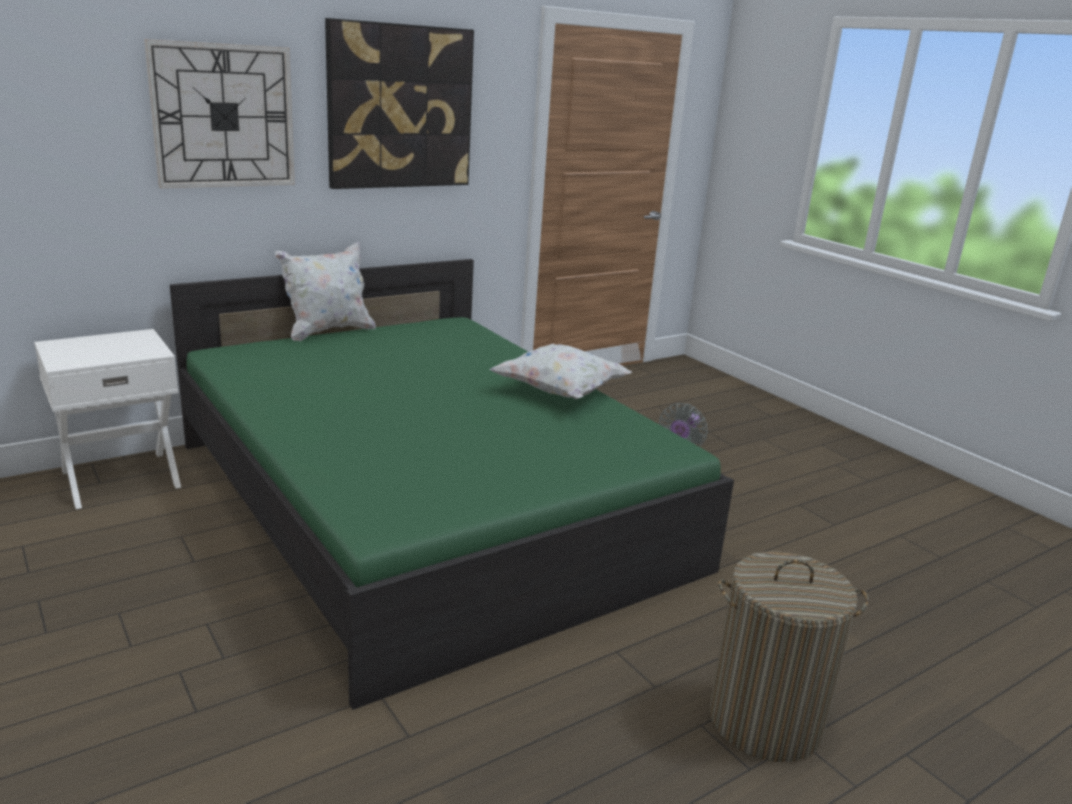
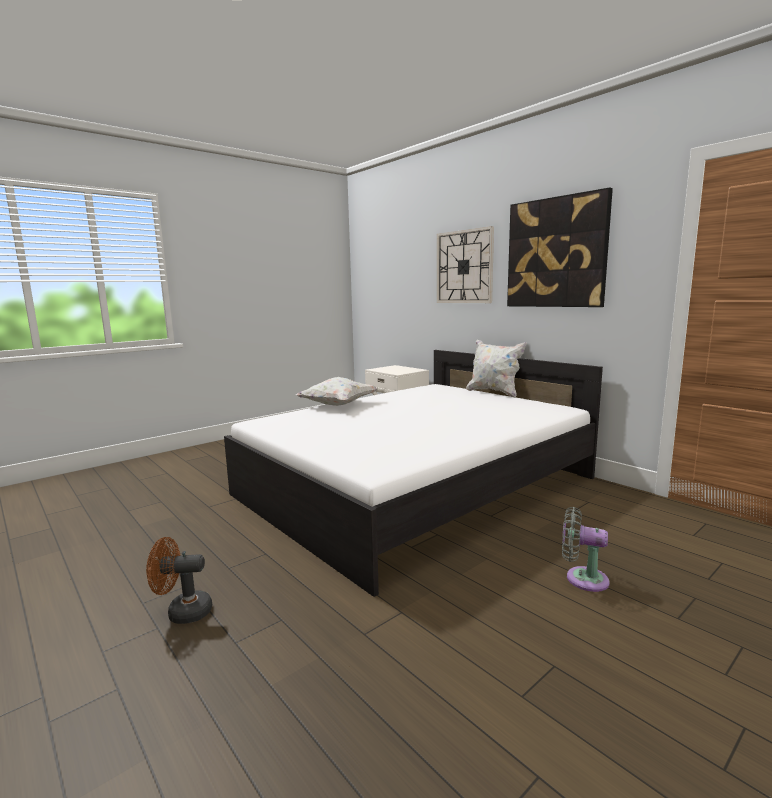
camera: 85 degrees right, 10 degrees down
green bed [170,259,734,710] -> white bed [224,350,603,597]
white pillow [490,344,632,399] -> white pillow moved to [296,377,378,406]
laundry basket [710,552,869,762] -> brown fan [146,537,212,624]

